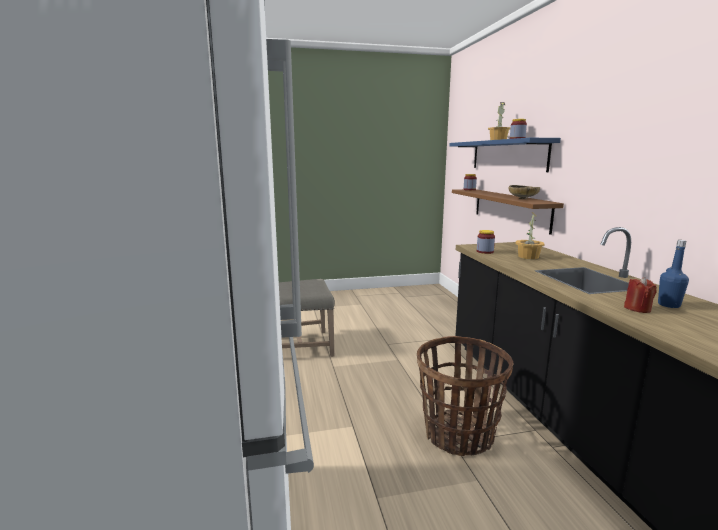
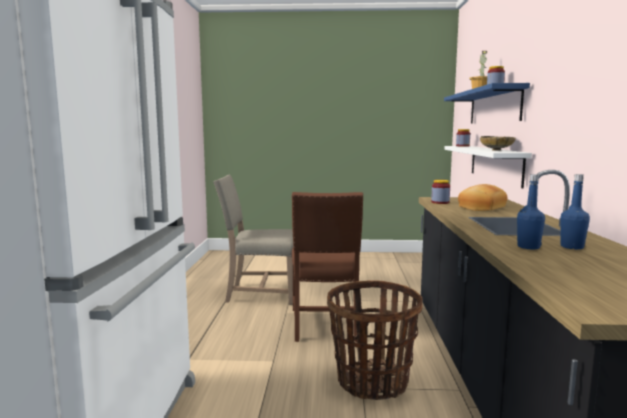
camera: 15 degrees right, 5 degrees down
brown shelf [452,189,564,235] -> white shelf [444,146,532,189]
potted plant [516,212,545,259] -> bread [458,184,508,211]
red candle [624,277,657,313] -> blue bottle [517,174,545,249]
none -> brown chair [292,192,363,342]

